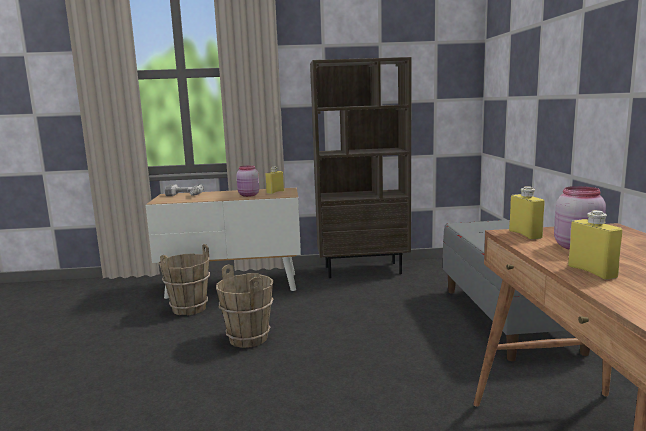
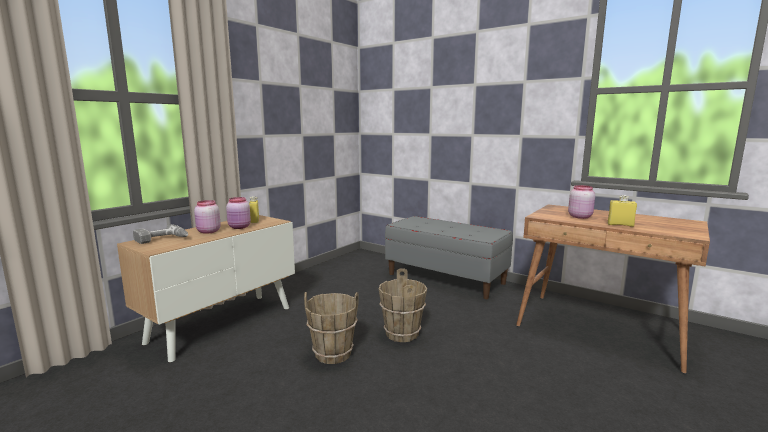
camera: 50 degrees left, 0 degrees up
brown bucket [159,244,210,315] -> brown bucket moved to [378,268,427,342]
brown bookcase [310,57,412,278] -> none
yellow bottle [509,186,545,239] -> none
none -> pink jar [194,200,221,234]

